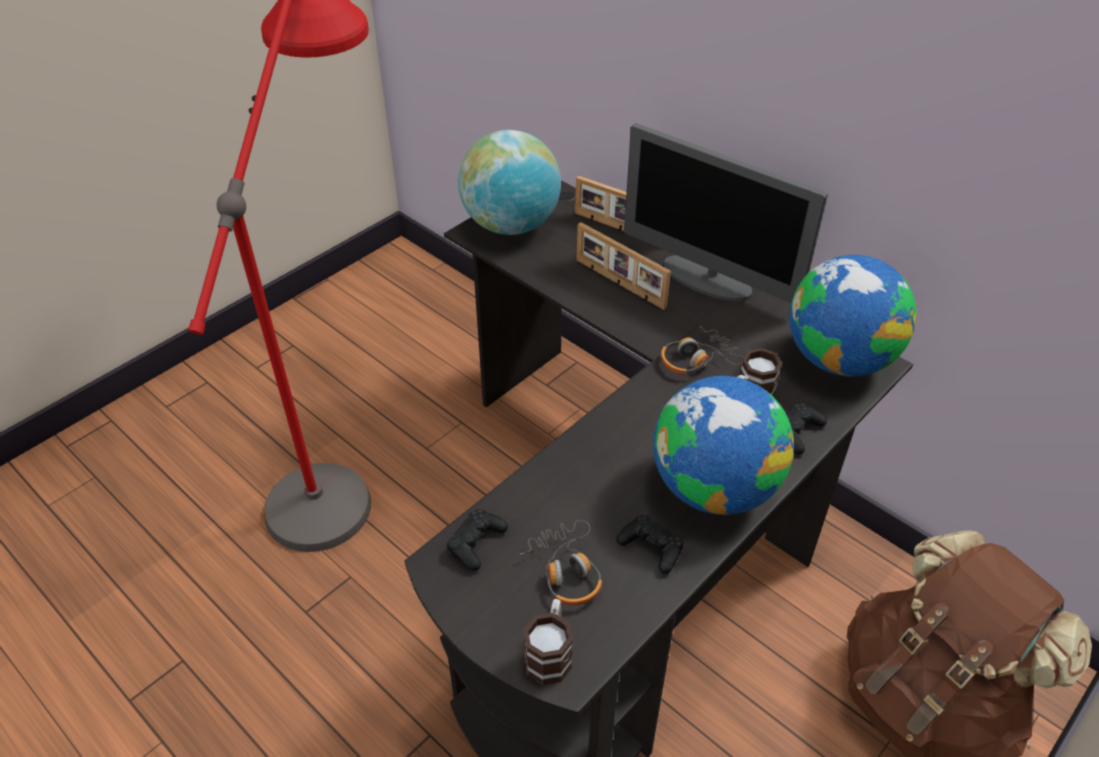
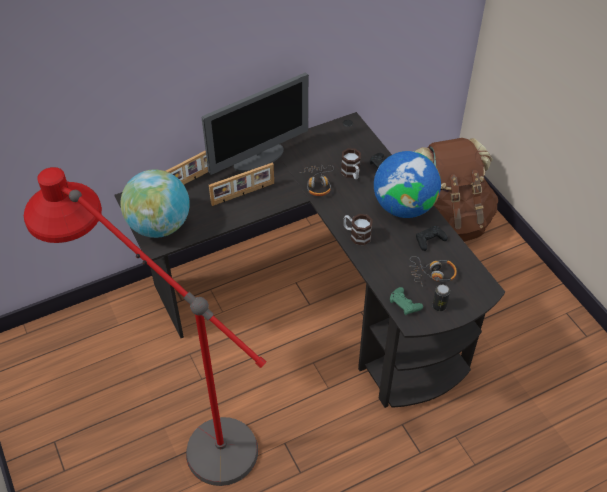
camera: 70 degrees left, 5 degrees up
black game controller [446,509,508,571] -> green game controller [390,287,423,315]
mug [523,599,573,685] -> mug moved to [344,214,373,245]
globe [789,255,916,376] -> none
none -> can [432,285,450,311]

